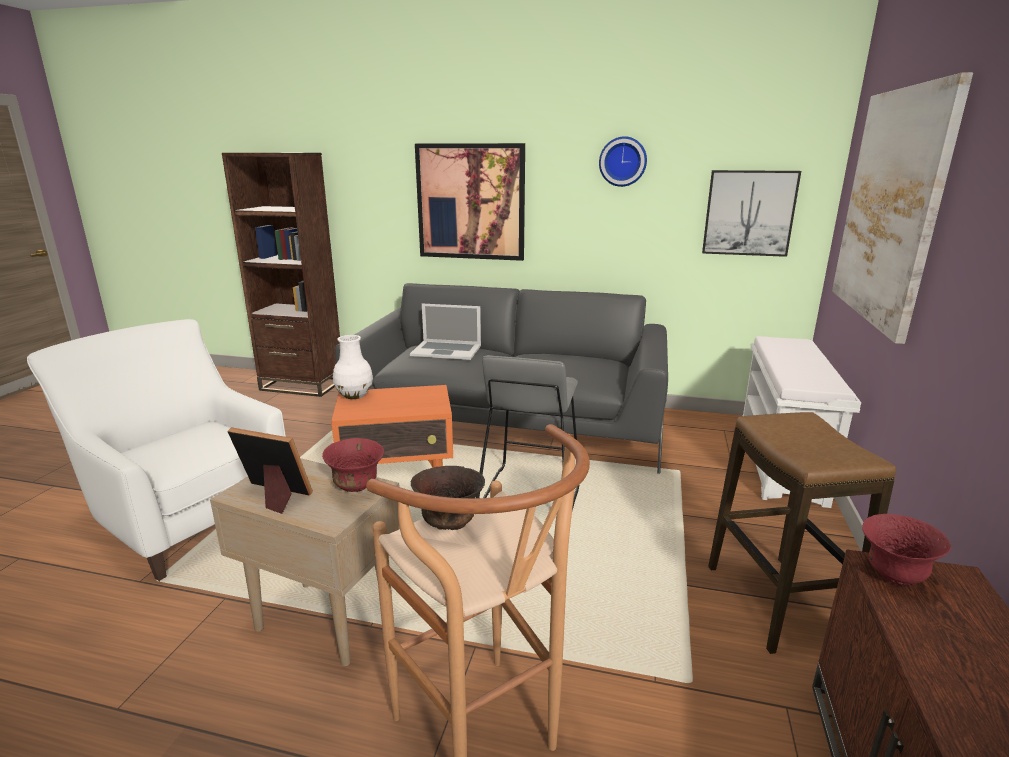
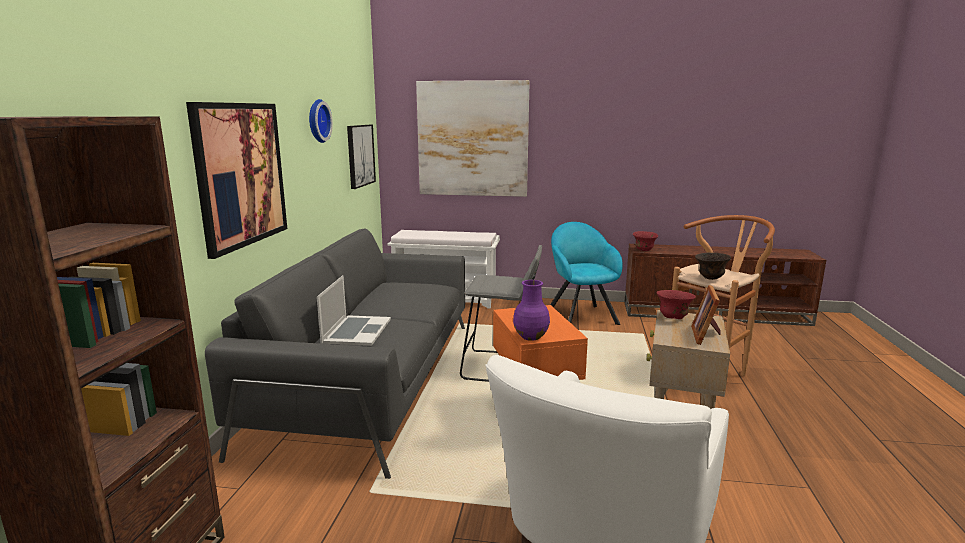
camera: 95 degrees left, 5 degrees down
white vase [333,335,373,399] -> purple vase [513,280,550,341]
stool [708,412,896,654] -> turquoise armchair [550,222,623,325]

